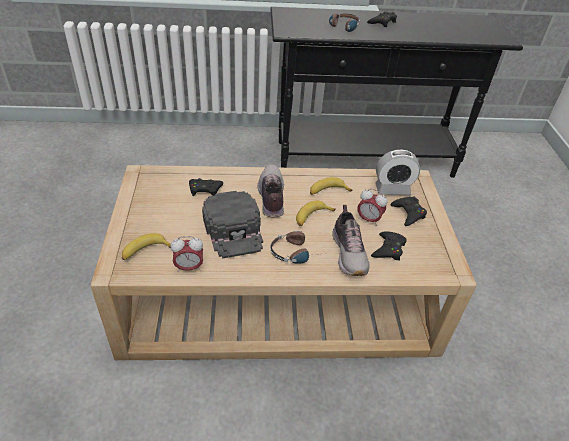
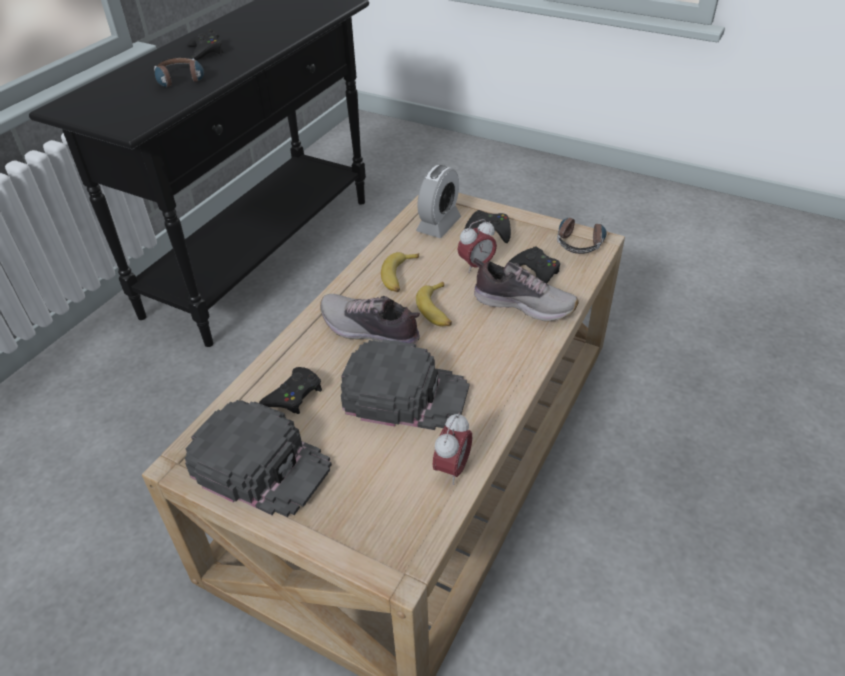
camera: 55 degrees left, 0 degrees up
banana [122,233,171,260] -> none
headphones [270,231,328,264] -> headphones moved to [557,217,607,254]
none -> black cap [185,400,332,517]

